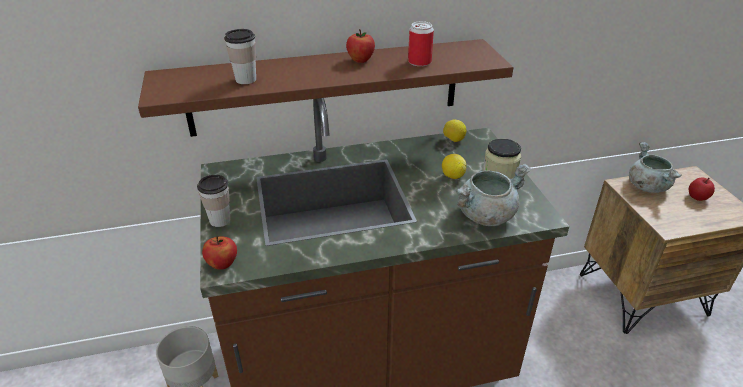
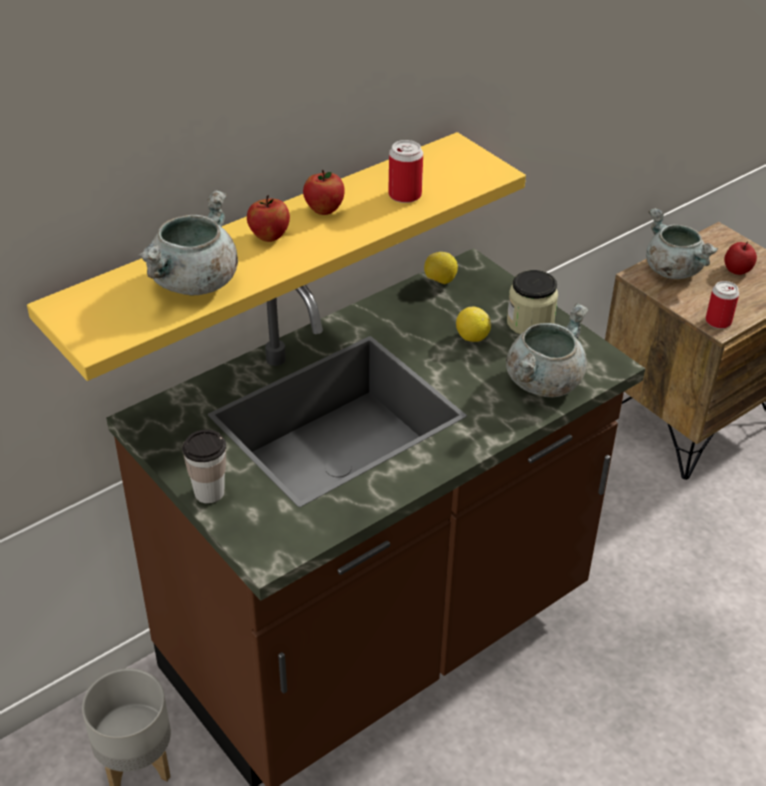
camera: 25 degrees left, 5 degrees up
brown shelf [138,39,514,137] -> yellow shelf [27,132,526,381]
apple [202,236,237,270] -> apple moved to [247,195,290,242]
cup [224,29,256,84] -> grey cooking pot [138,190,238,295]
none -> can [705,281,739,329]

